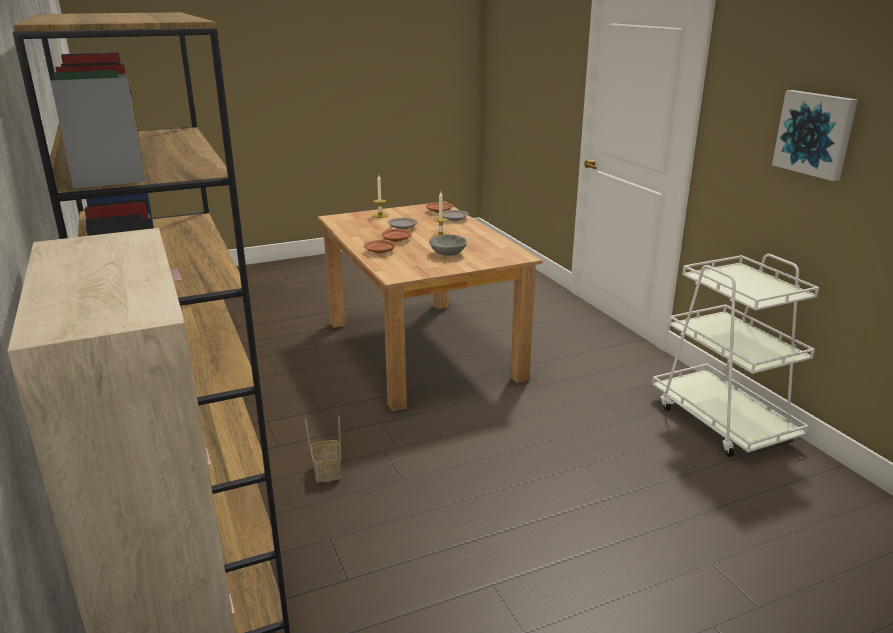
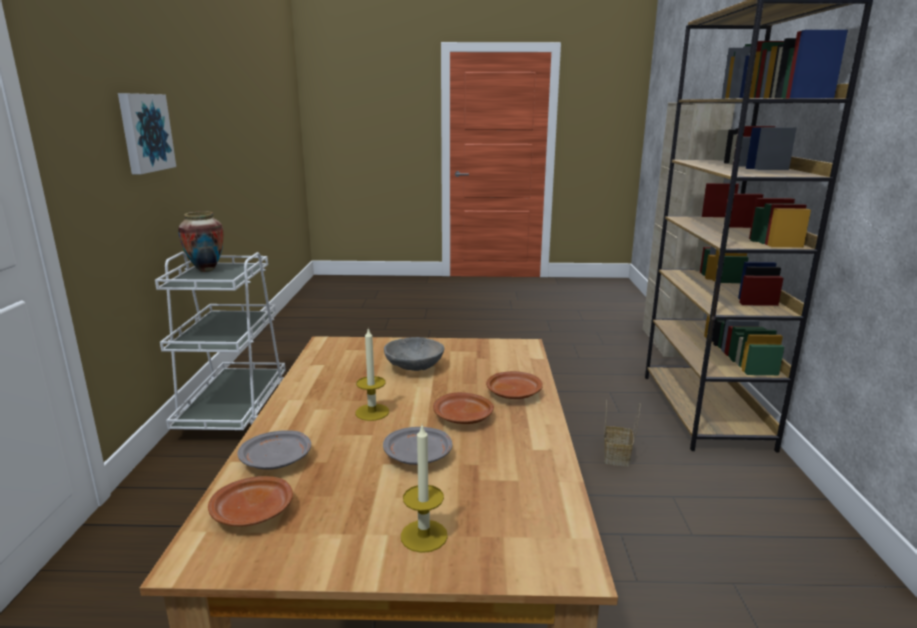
camera: 155 degrees left, 5 degrees down
none -> vase [178,211,223,272]

